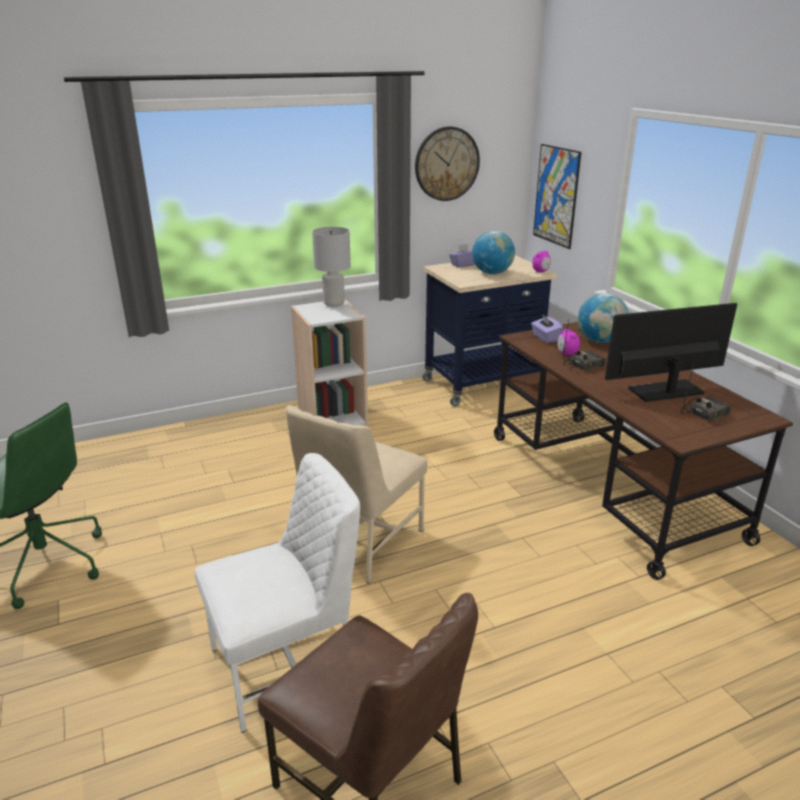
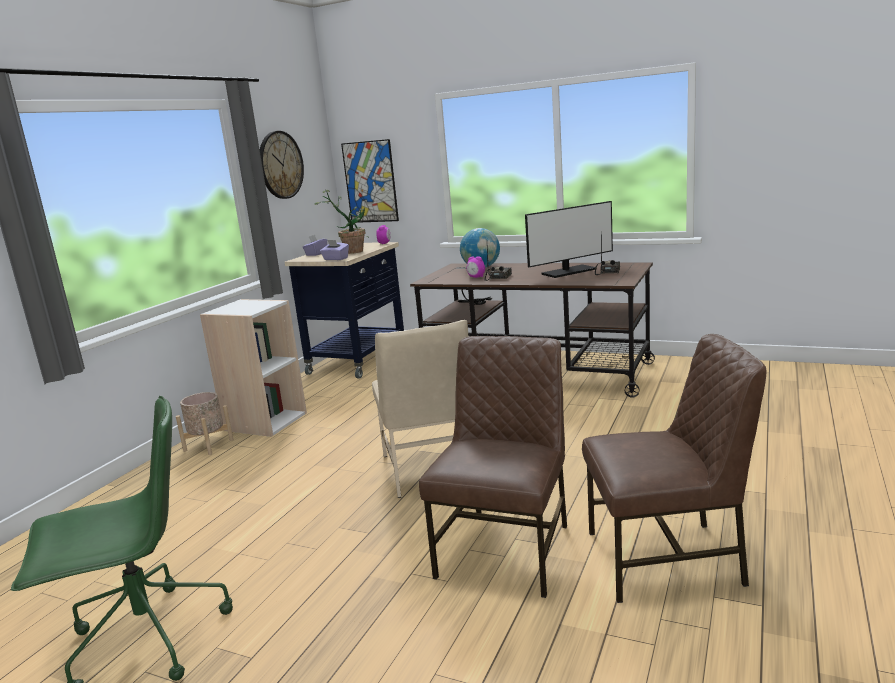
camera: 40 degrees left, 10 degrees down
white chair [195,453,360,733] -> brown chair [419,336,567,598]
grey table lamp [312,227,351,307] -> none
globe [472,231,515,274] -> potted plant [315,189,370,254]
purple tissue box [531,314,563,343] -> purple tissue box moved to [320,240,349,260]
monitor [605,303,737,402] -> monitor turned 150 degrees counterclockwise [525,201,613,278]
none -> beige planter [176,392,234,455]

